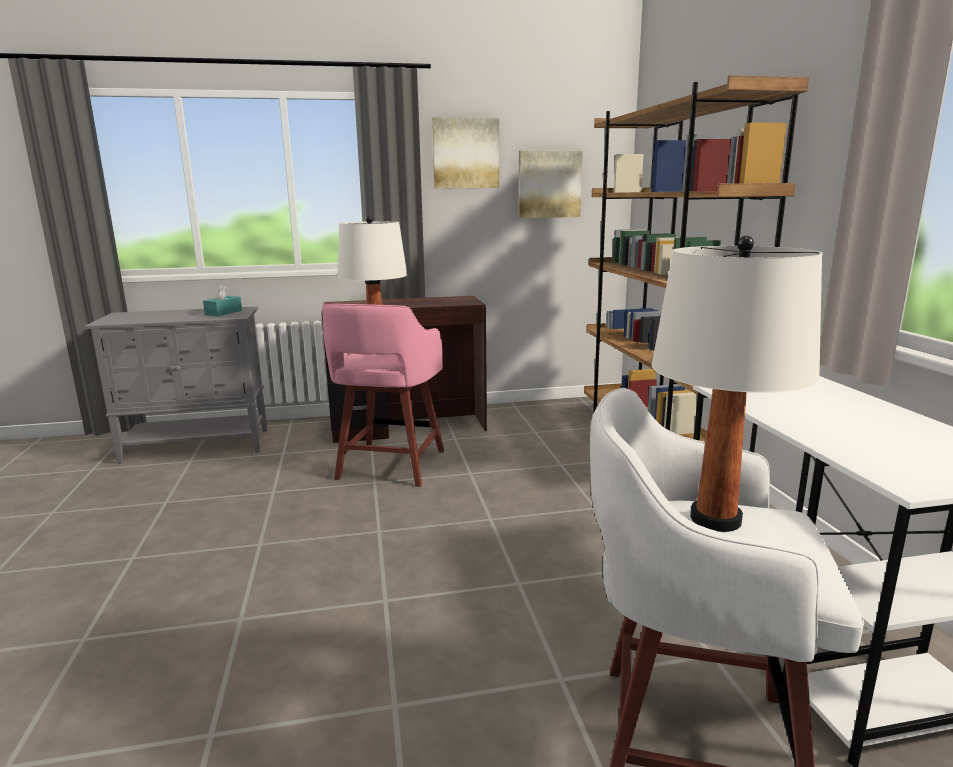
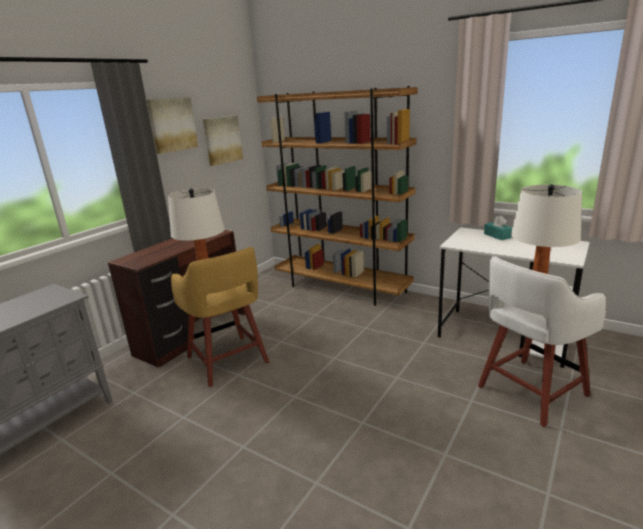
camera: 45 degrees left, 5 degrees up
turquoise tissue box [203,285,242,316] -> turquoise tissue box moved to [484,215,512,240]
pink stool [322,304,444,487] -> yellow stool [171,247,269,387]

